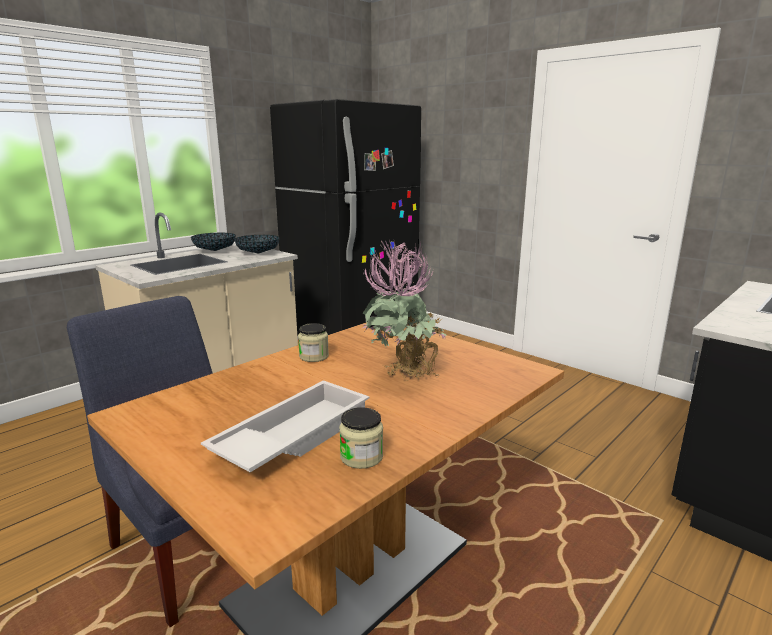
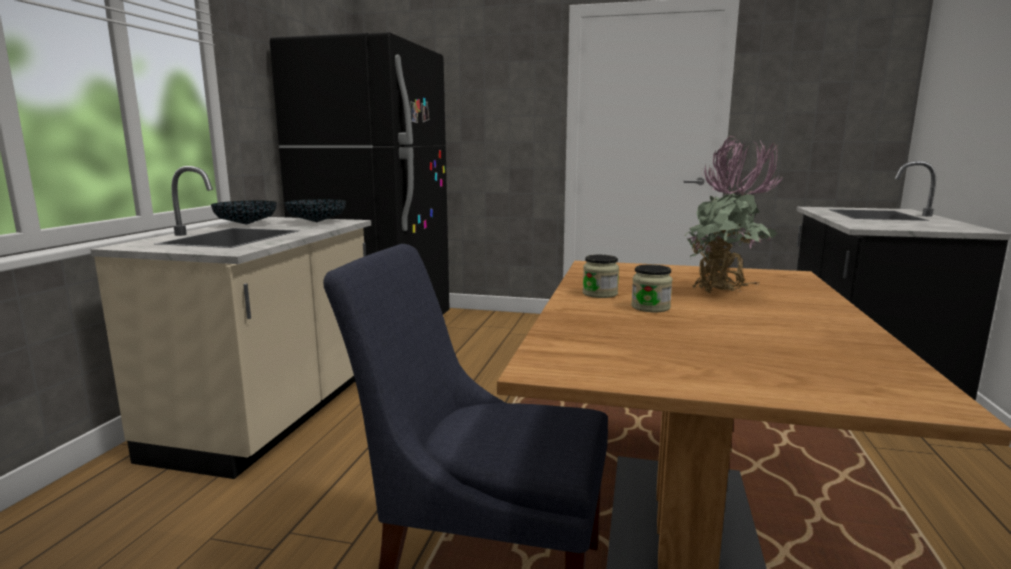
camera: 30 degrees left, 5 degrees down
white tray [201,380,369,472] -> none
jar [339,407,383,469] -> jar moved to [631,265,672,312]

